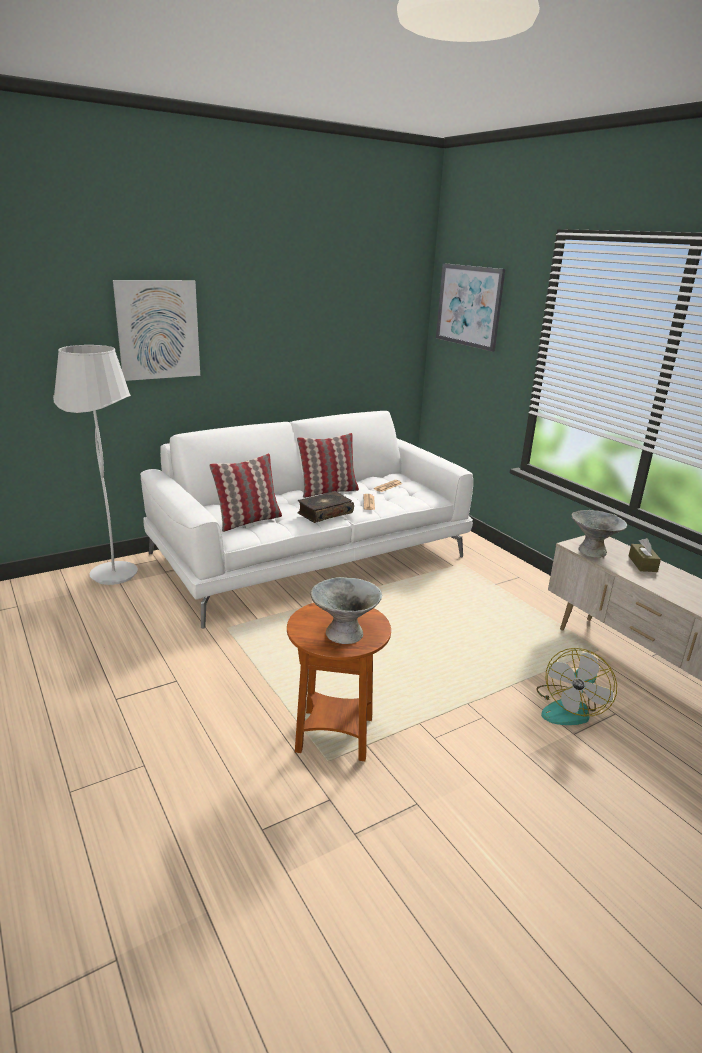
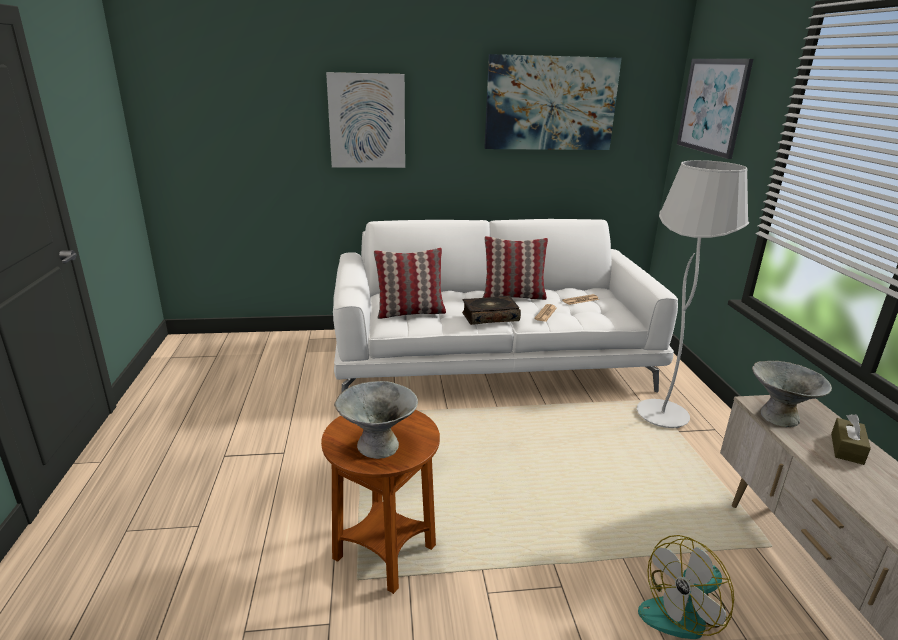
camera: 25 degrees right, 0 degrees up
white floor lamp [53,345,138,585] -> white floor lamp moved to [637,160,749,428]
none -> picture [484,54,622,150]

